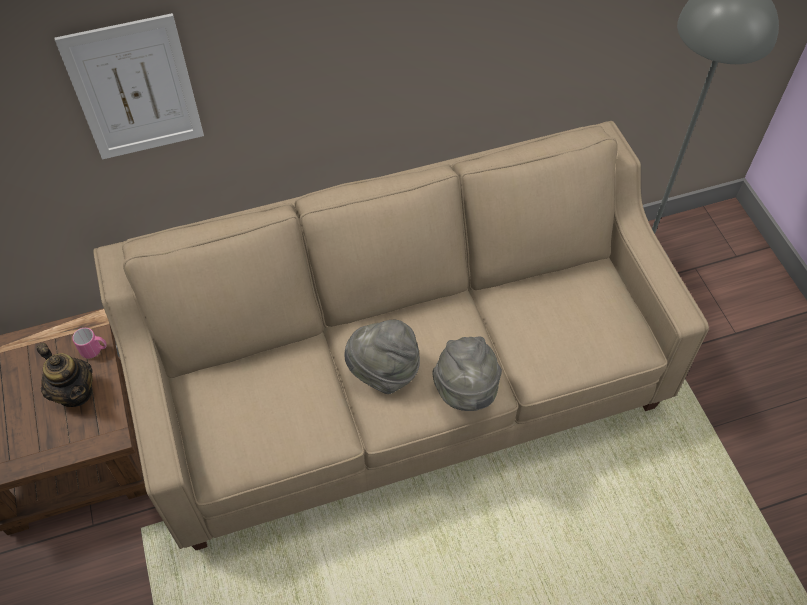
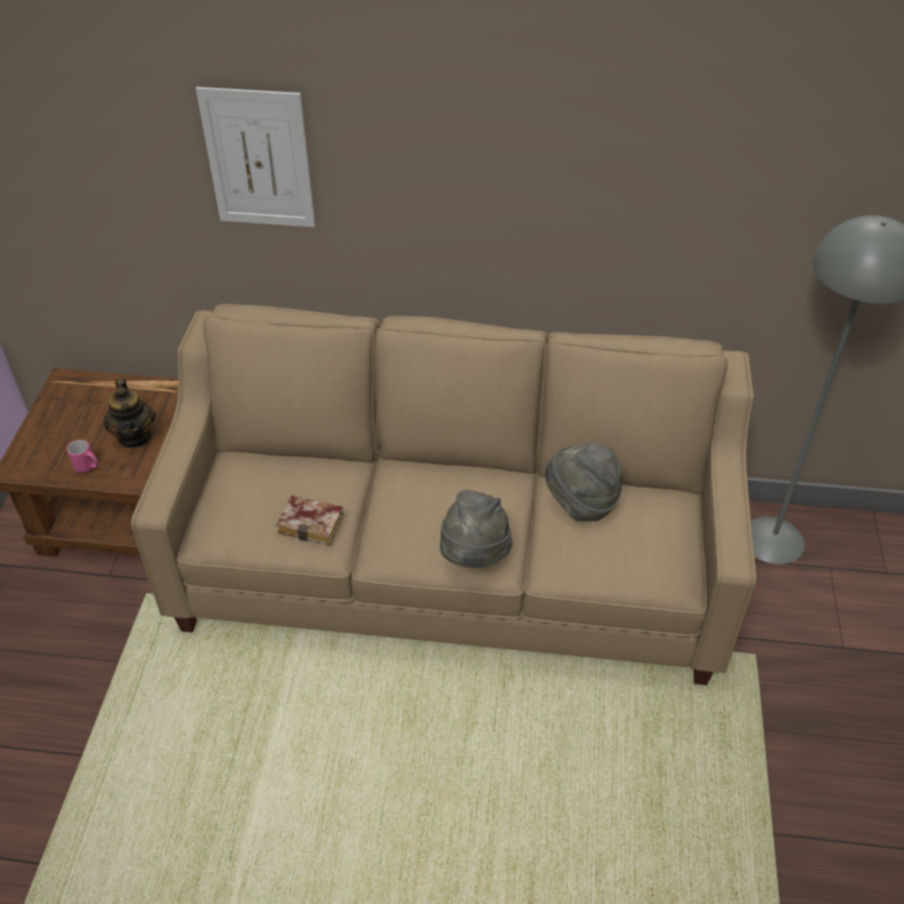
camera: 25 degrees right, 10 degrees down
pink mug [72,328,107,358] -> pink mug moved to [67,440,98,473]
grey hat [345,320,420,394] -> grey hat moved to [545,443,622,521]
none -> book [276,495,344,545]

